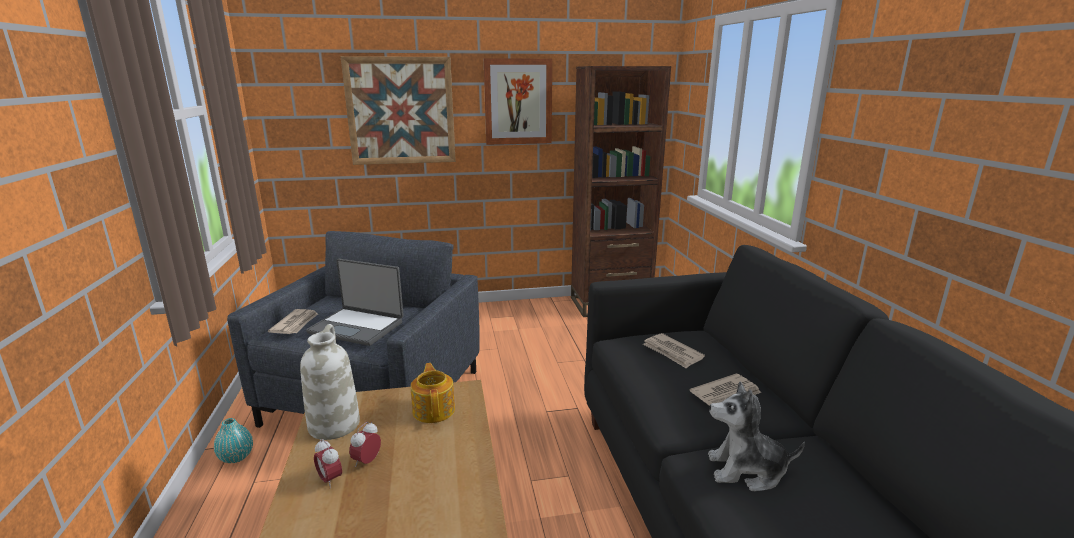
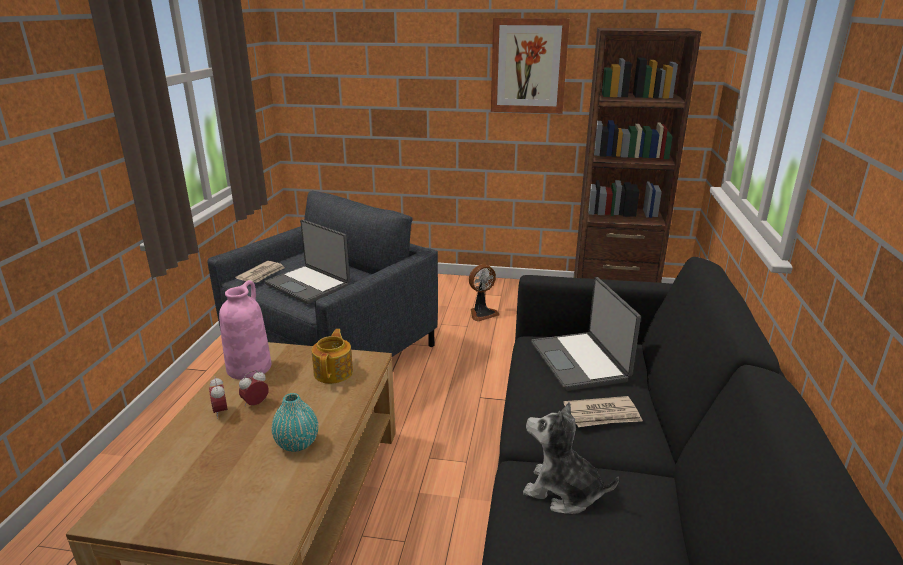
camera: 20 degrees right, 5 degrees up
turquoise vase [214,418,253,463] -> turquoise vase moved to [272,393,318,452]
white vase [300,324,360,440] -> pink vase [219,280,271,380]
picture [341,56,456,165] -> none
newspaper [643,333,705,369] -> laptop [531,277,641,391]
none -> fan [469,264,500,322]

